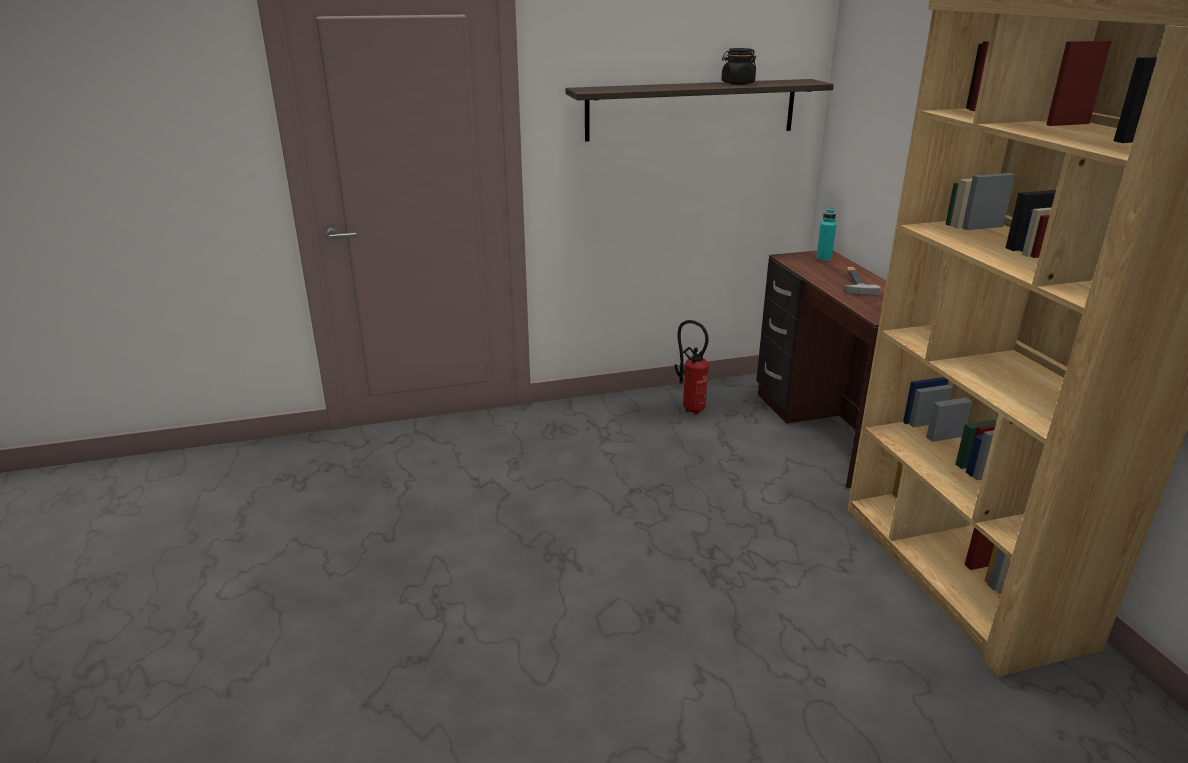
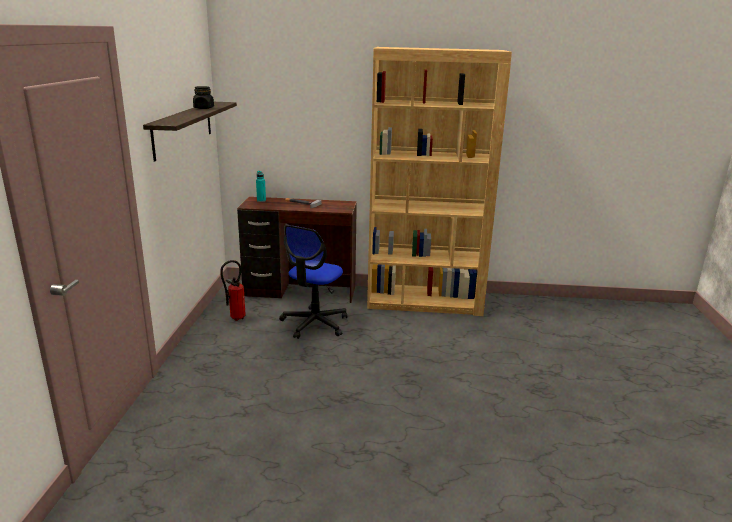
camera: 70 degrees left, 5 degrees down
none -> office chair [279,225,347,339]

